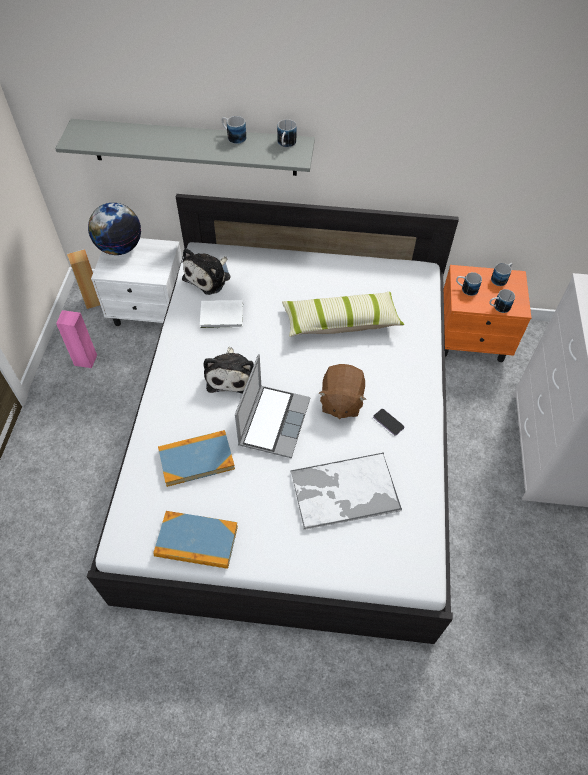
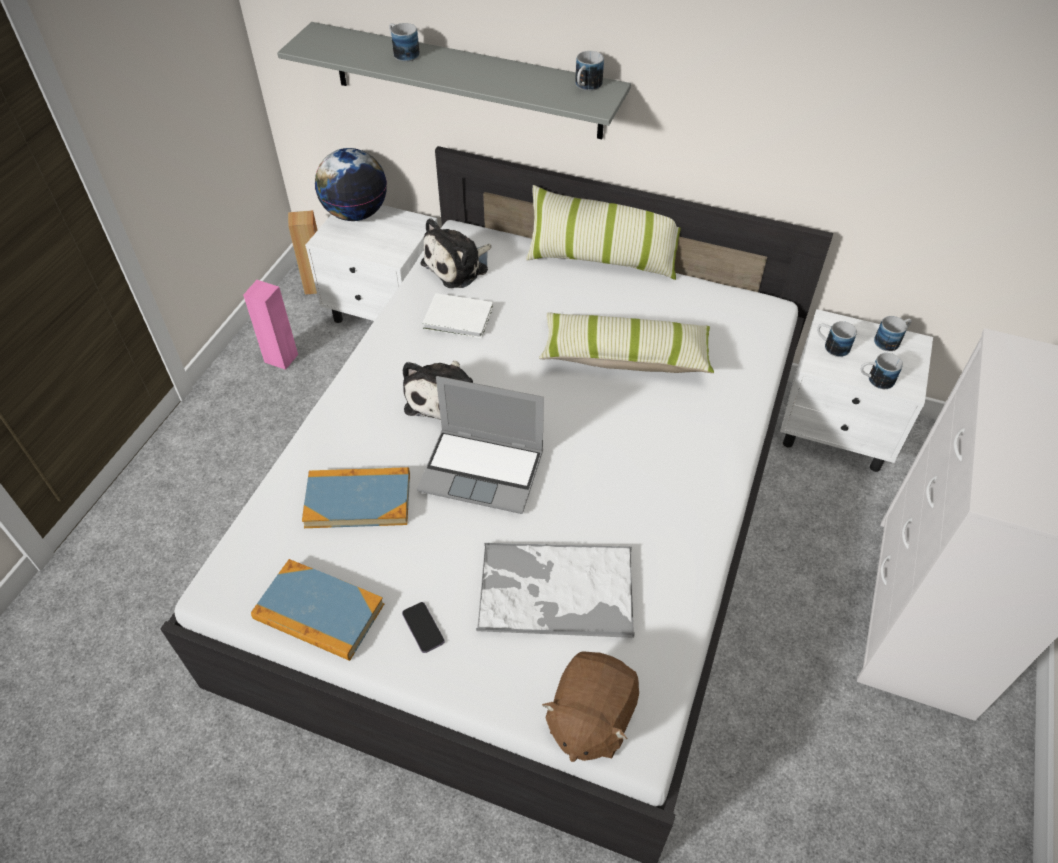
camera: 15 degrees right, 5 degrees down
mug [222,116,246,144] -> mug moved to [389,23,420,62]
laptop [235,354,310,458] -> laptop turned 75 degrees clockwise [417,376,544,514]
brown plush toy [318,364,366,419] -> brown plush toy moved to [542,651,639,762]
phone [373,409,404,435] -> phone moved to [402,602,445,653]
orange nightstand [444,265,531,362] -> white nightstand [780,309,933,472]
none -> pillow [526,185,681,280]

